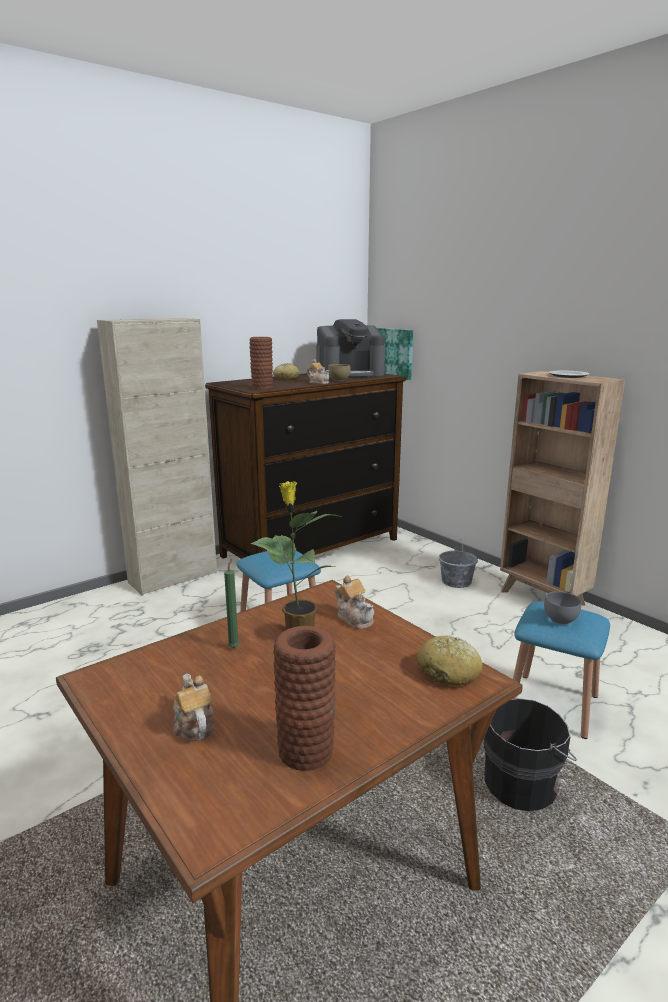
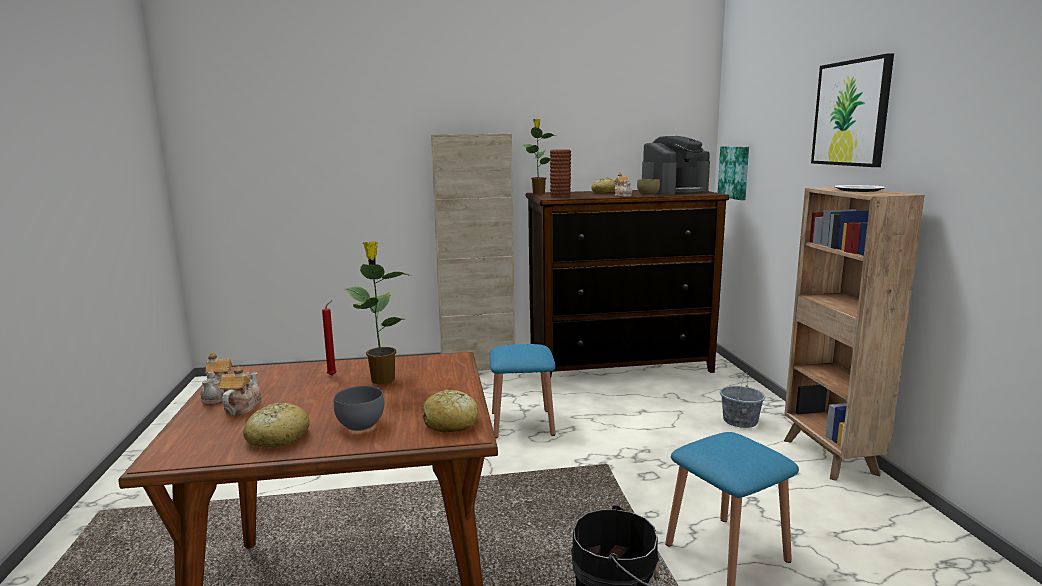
camera: 30 degrees right, 5 degrees down
green candle [224,559,239,648] -> red candle [322,300,337,376]
brown vase [273,626,336,771] -> bread [243,403,310,448]
coffee machine [316,319,385,378] -> coffee machine turned 45 degrees counterclockwise [642,136,710,195]
teapot [335,575,374,629] -> teapot moved to [200,352,232,405]
grey bowl [544,591,581,625] -> grey bowl moved to [334,386,384,431]
none -> potted plant [523,119,556,194]
none -> picture [811,53,894,167]

